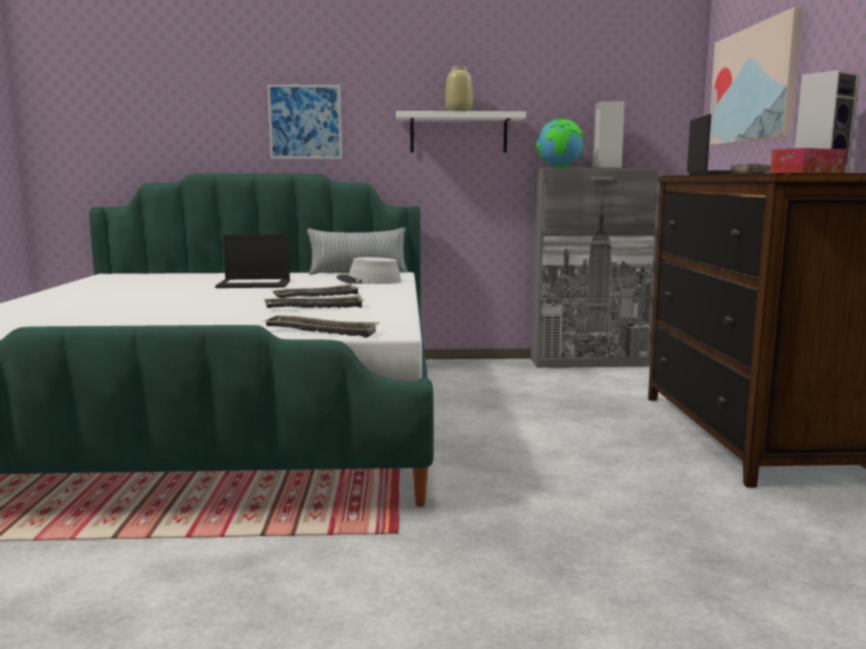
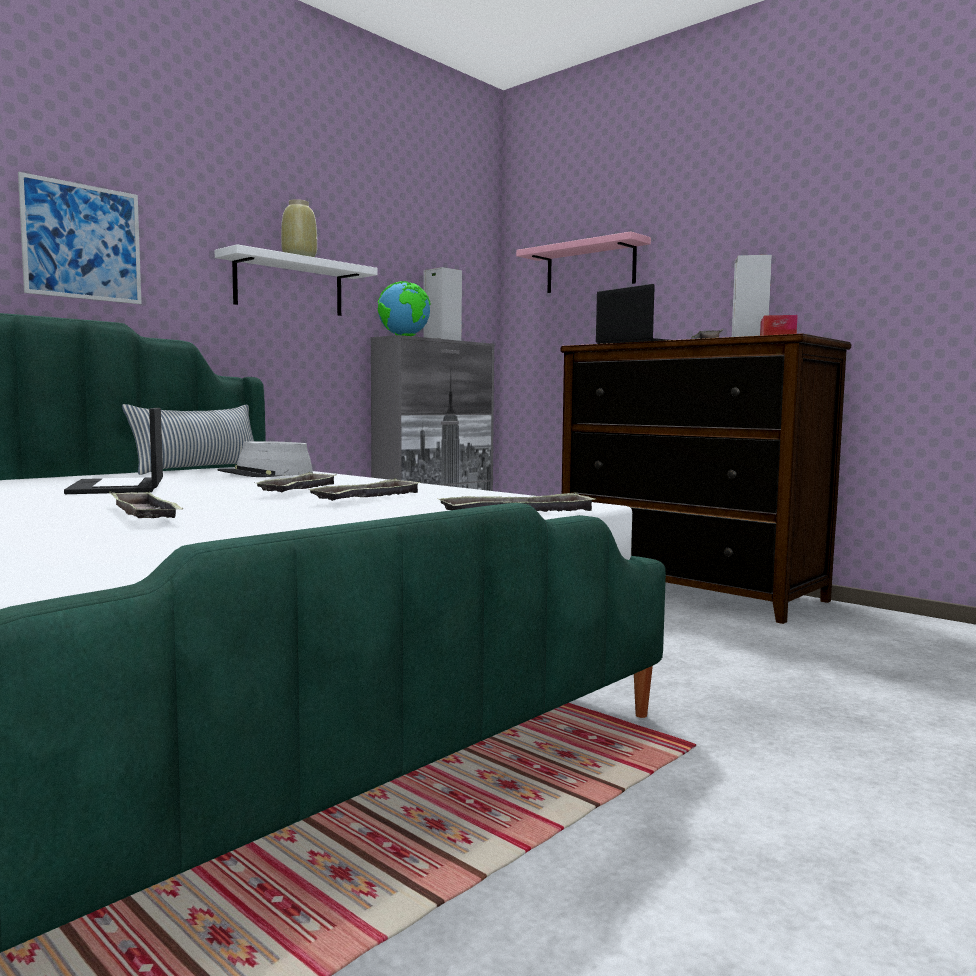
camera: 45 degrees left, 5 degrees down
laptop [215,234,290,288] -> laptop turned 120 degrees clockwise [64,408,163,494]
picture [709,7,802,145] -> pink shelf [516,231,651,293]
none -> tray [109,491,183,518]

